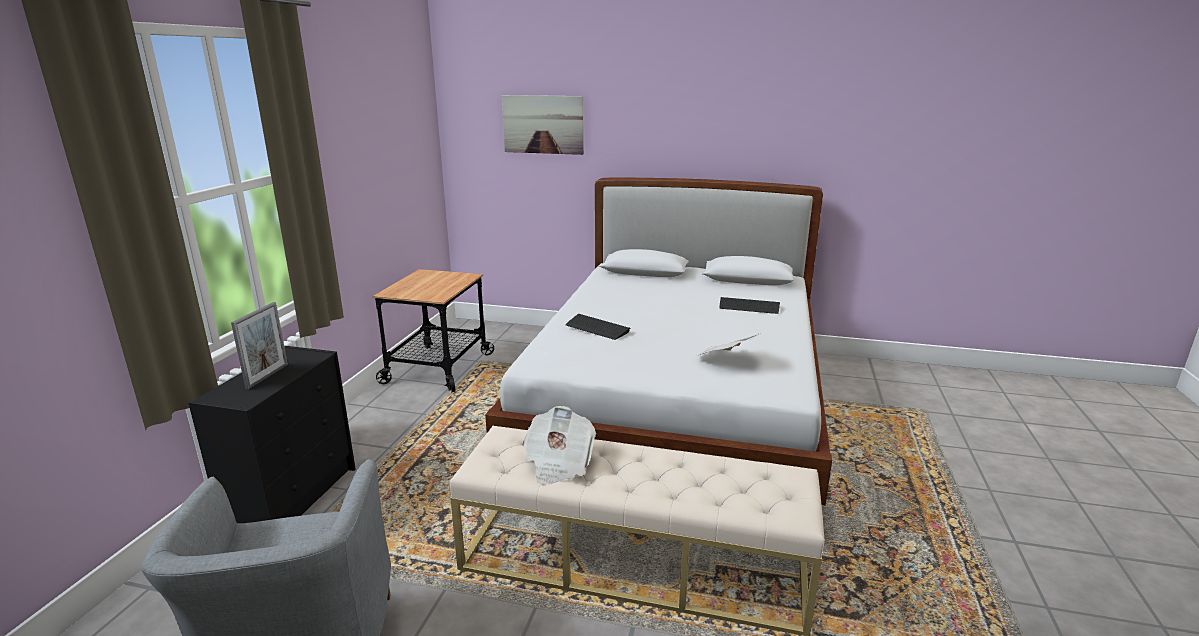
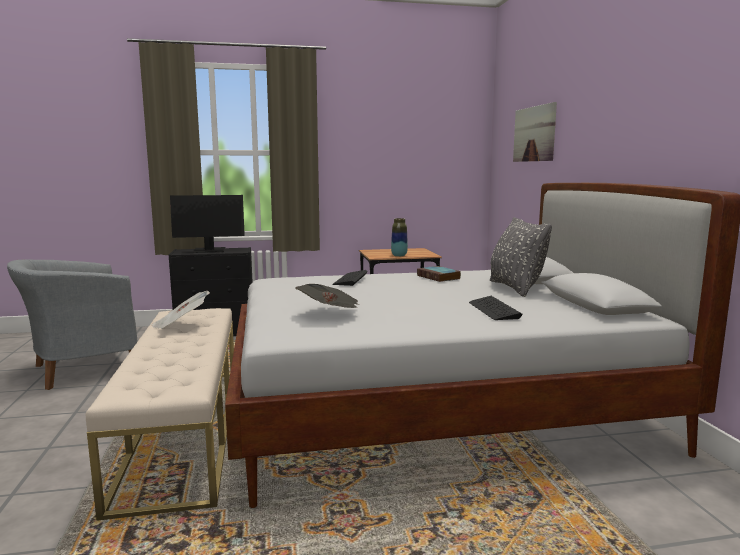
camera: 65 degrees right, 10 degrees down
picture frame [231,302,288,389] -> monitor [170,195,245,253]
none -> vase [391,218,408,257]
none -> book [417,266,461,282]
none -> grey pillow [490,217,552,297]

